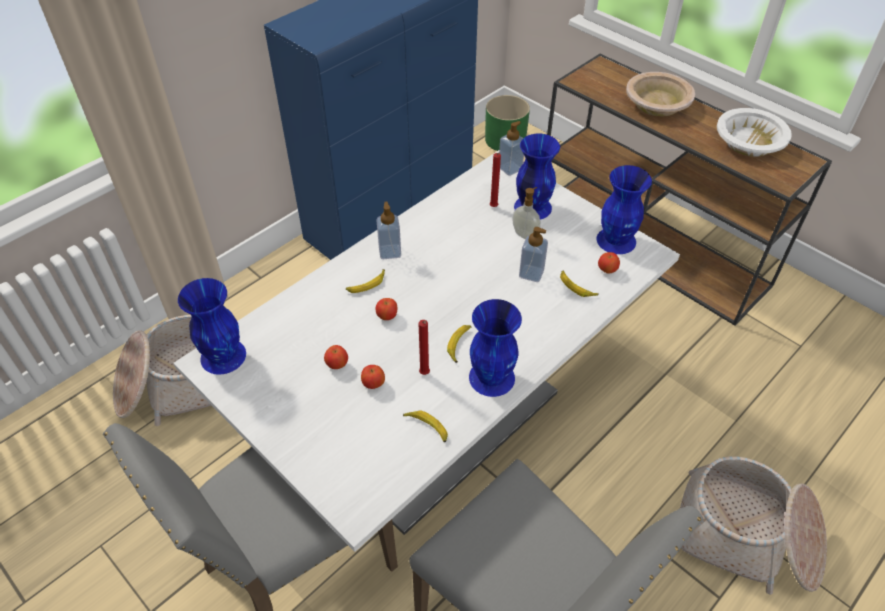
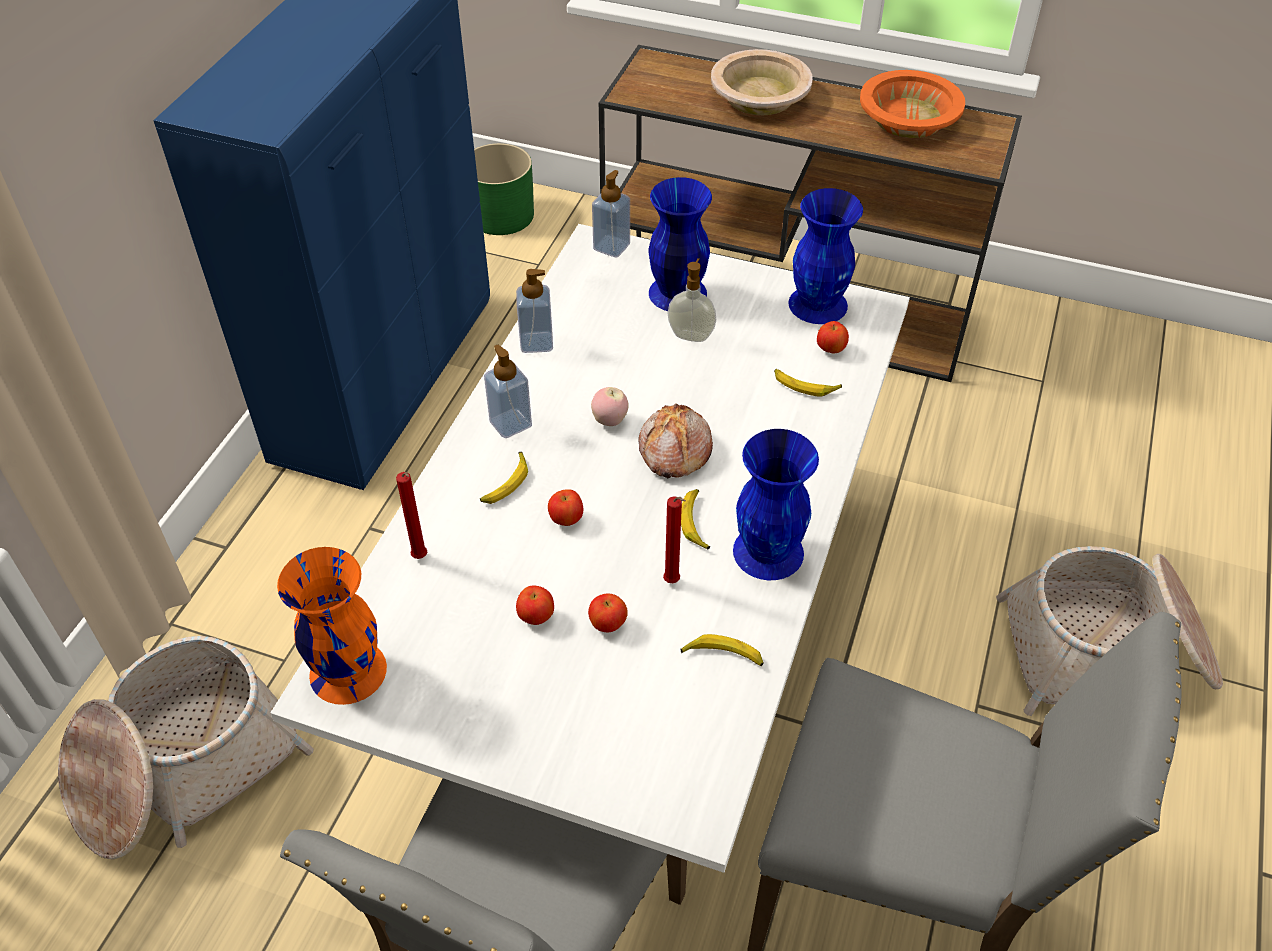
camera: 25 degrees left, 0 degrees up
blue vase [178,278,246,375] -> orange vase [277,547,387,705]
red candle [490,153,501,207] -> red candle moved to [396,472,427,559]
soap dispenser [519,227,548,282] -> soap dispenser moved to [516,269,553,353]
white bowl [717,108,792,157] -> orange bowl [860,70,965,138]
none -> apple [591,387,629,426]
none -> bread [638,404,713,478]

